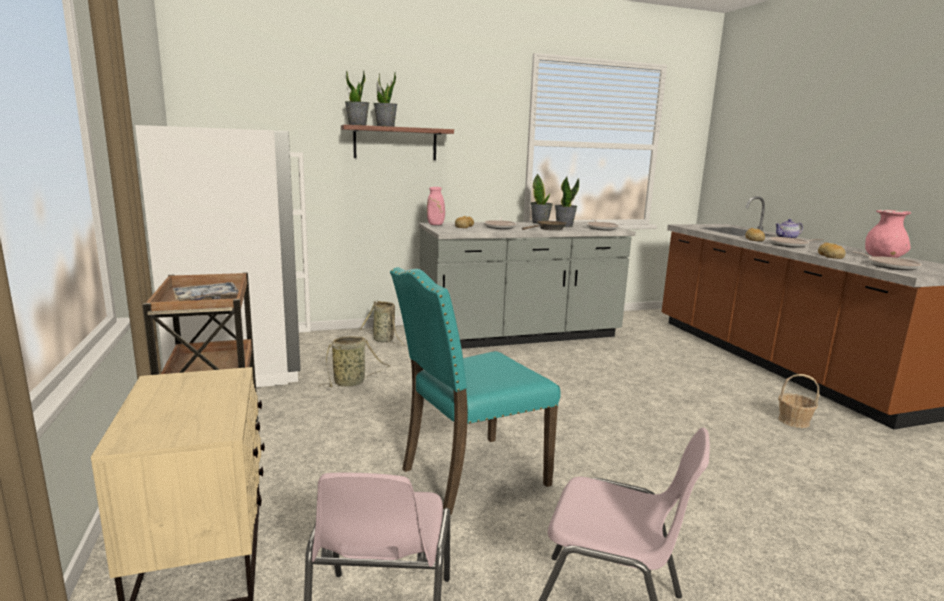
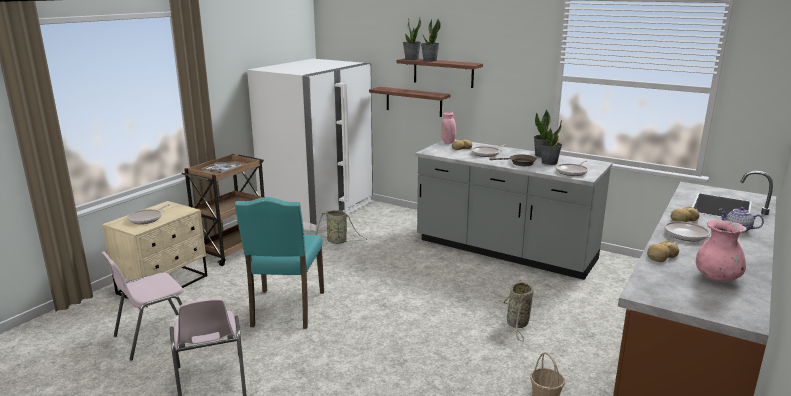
camera: 50 degrees right, 5 degrees up
basket [360,301,406,346] -> basket moved to [503,280,533,342]
turquoise chair [390,267,561,515] -> turquoise chair turned 105 degrees counterclockwise [235,197,324,329]
frying pan [852,251,922,270] -> frying pan moved to [127,204,171,224]
none -> shelf [369,87,450,117]

